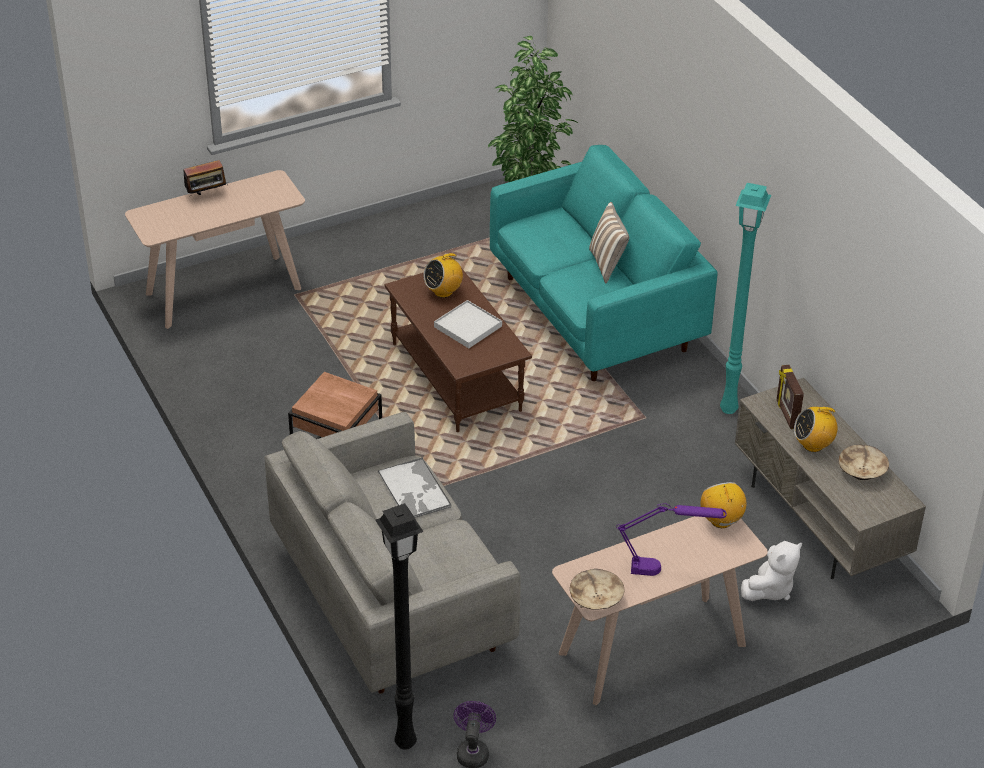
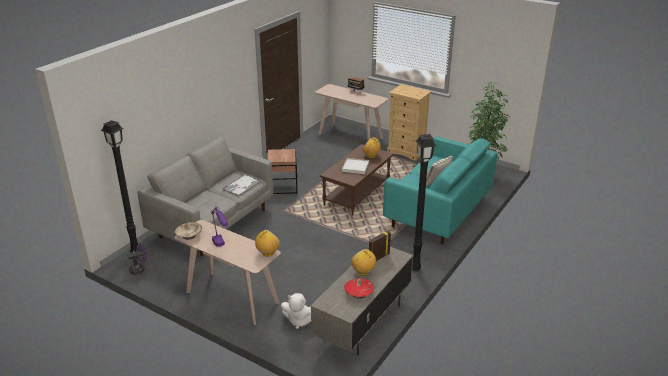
camera: 60 degrees right, 10 degrees down
turquoise floor lamp [720,183,771,414] -> black floor lamp [412,134,436,271]
beige bowl [838,445,889,480] -> red bowl [344,278,374,299]
none -> beige dresser [387,84,432,161]

